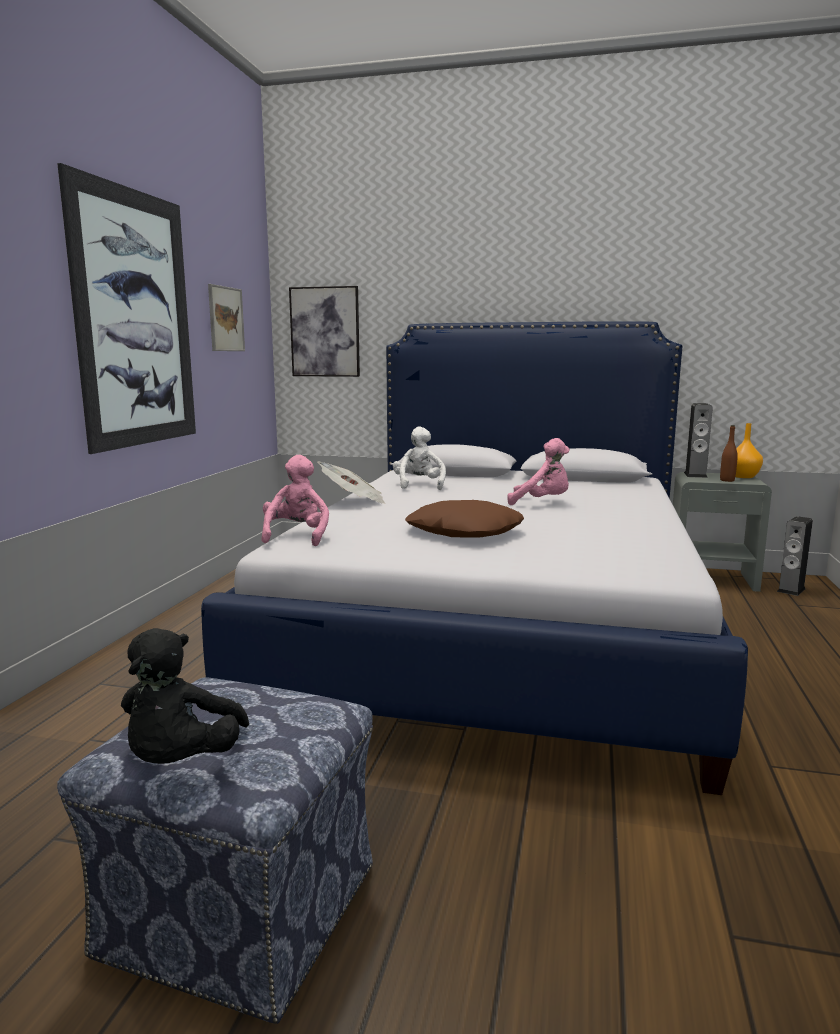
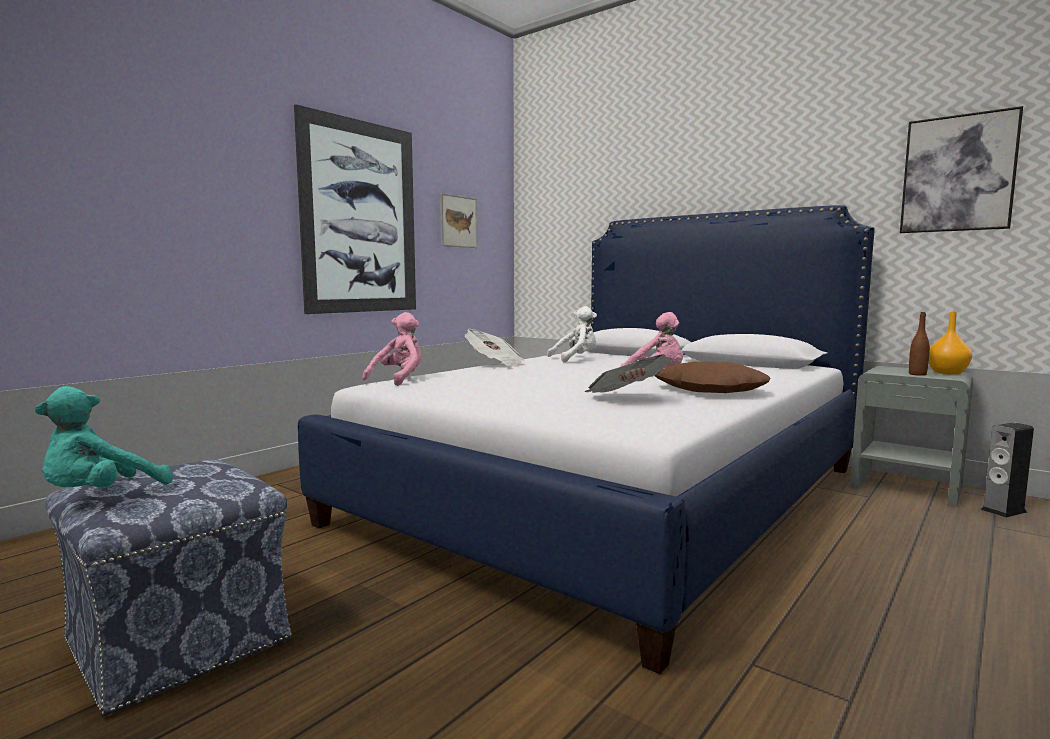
camera: 25 degrees right, 5 degrees down
black plush toy [121,628,249,764] -> turquoise plush toy [35,386,173,487]
picture [289,286,360,377] -> picture moved to [900,106,1023,233]
white plush toy [393,427,446,490] -> white plush toy turned 45 degrees clockwise [547,306,597,362]
brown pillow [405,500,524,538] -> brown pillow moved to [655,361,771,393]
speaker [684,403,713,478] -> none
none -> newspaper [585,354,672,393]

